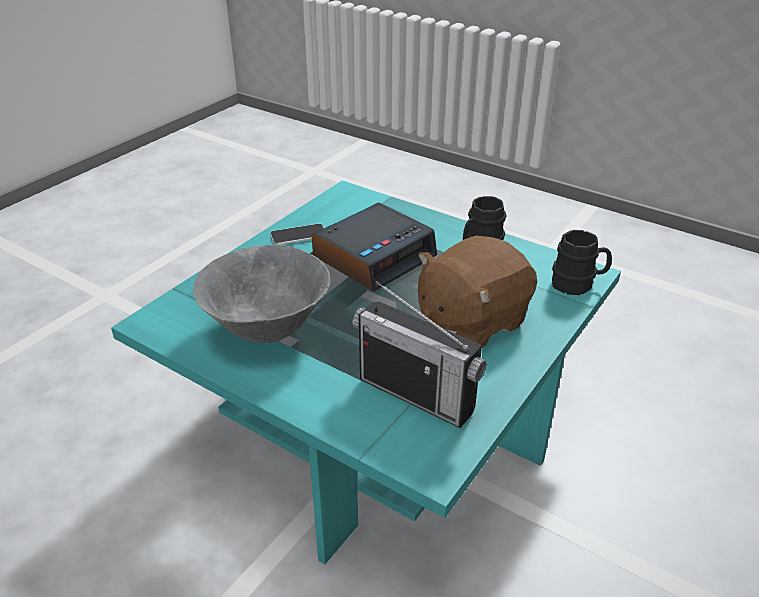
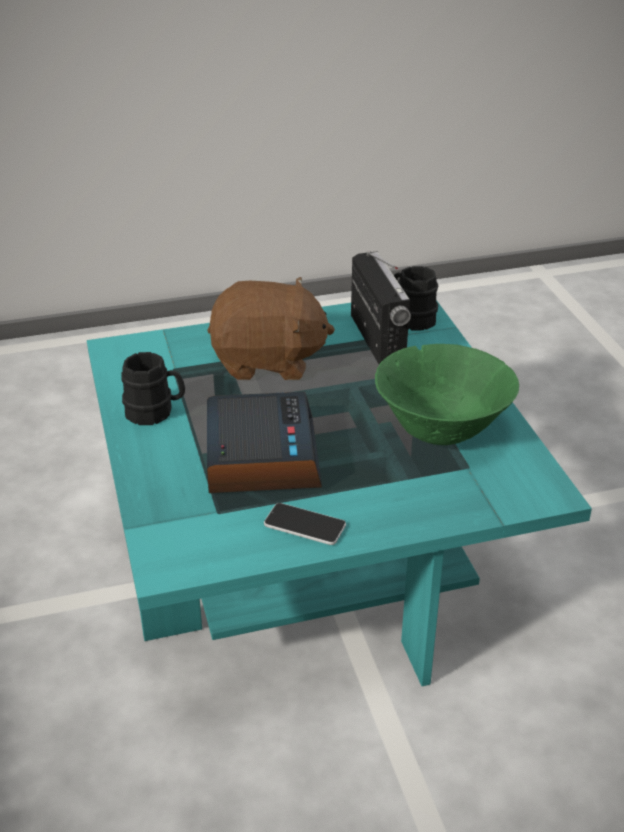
camera: 140 degrees left, 0 degrees up
grey bowl [193,245,330,343] -> green bowl [375,344,519,445]
alarm clock [312,203,437,291] -> alarm clock turned 90 degrees clockwise [207,392,322,493]
black mug [552,230,612,295] -> black mug moved to [394,266,438,330]

